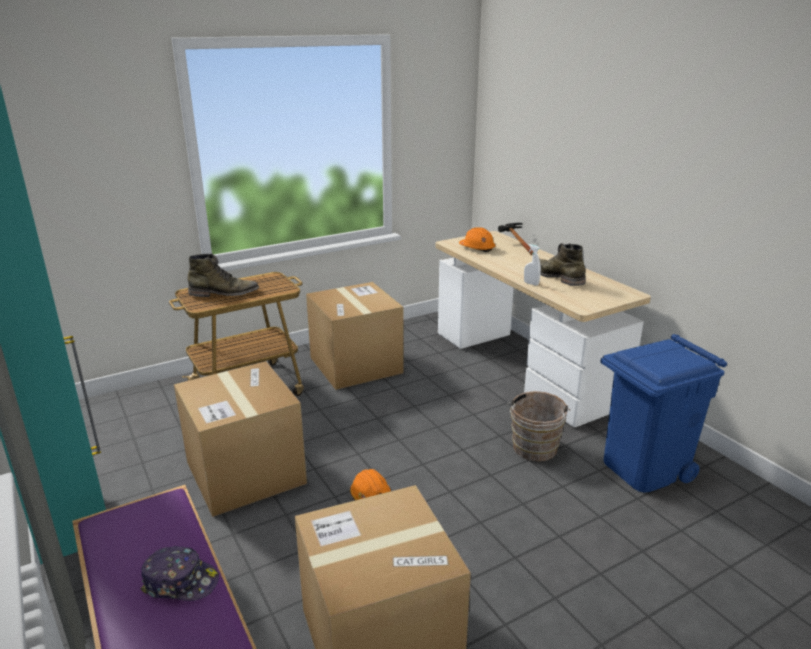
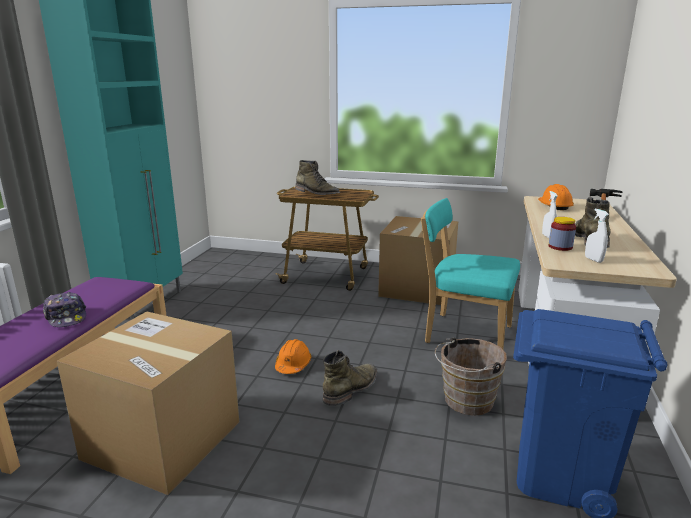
camera: 45 degrees right, 5 degrees down
cardboard box [174,361,307,517] -> none
none -> green boot [323,350,377,406]
none -> turquoise chair [421,198,520,349]
none -> jar [548,217,576,251]
none -> white spray bottle [585,209,609,263]

